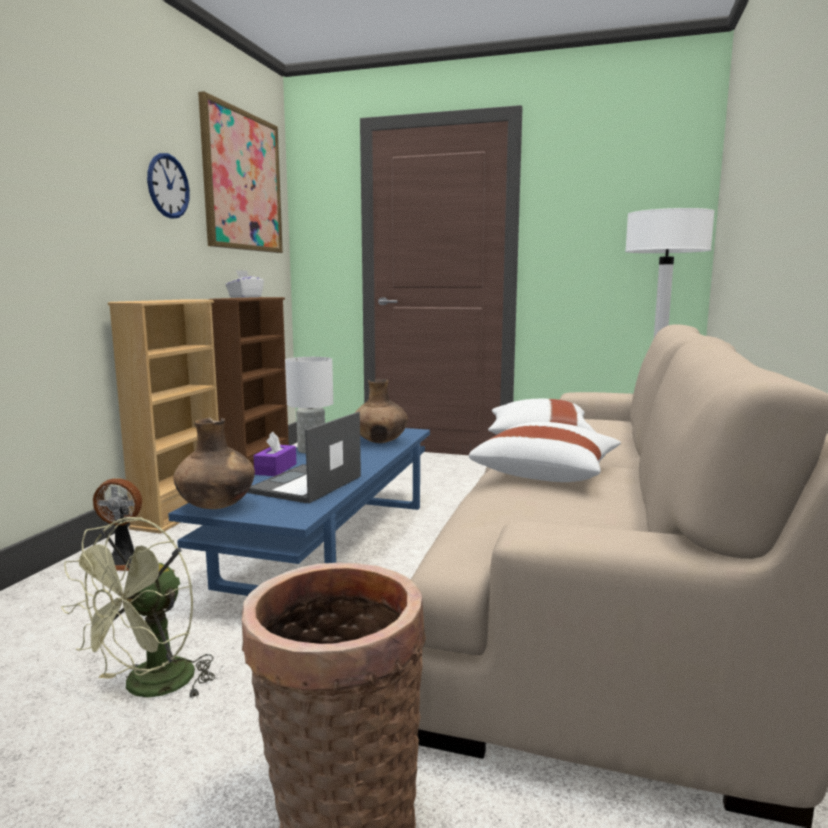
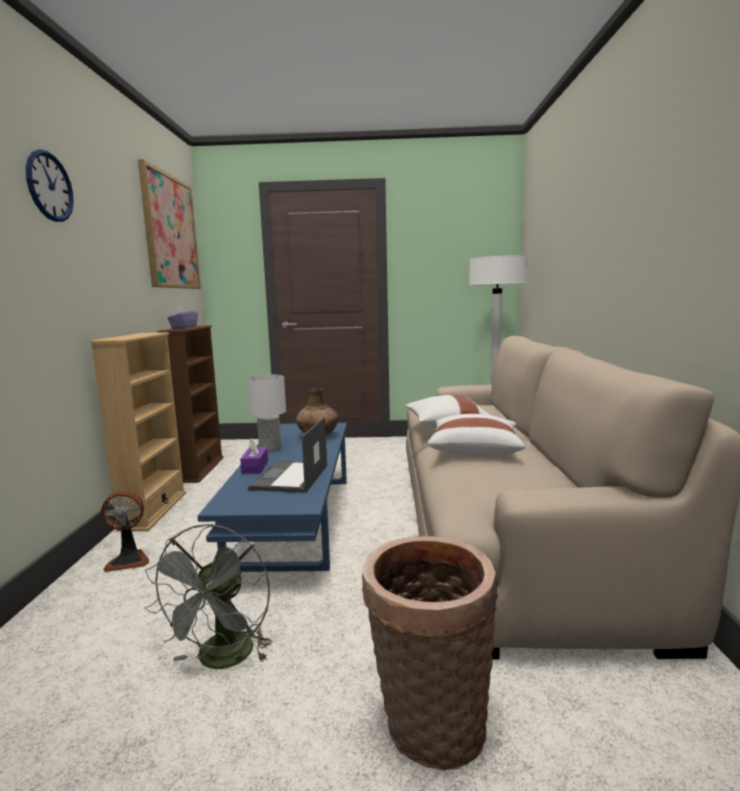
camera: 15 degrees left, 0 degrees up
green fan [61,517,215,700] -> grey fan [145,524,272,669]
wall clock [147,153,190,219] -> wall clock moved to [26,150,74,222]
brown vase [173,417,255,509] -> none
white tissue box [225,270,264,298] -> purple tissue box [167,306,198,328]

